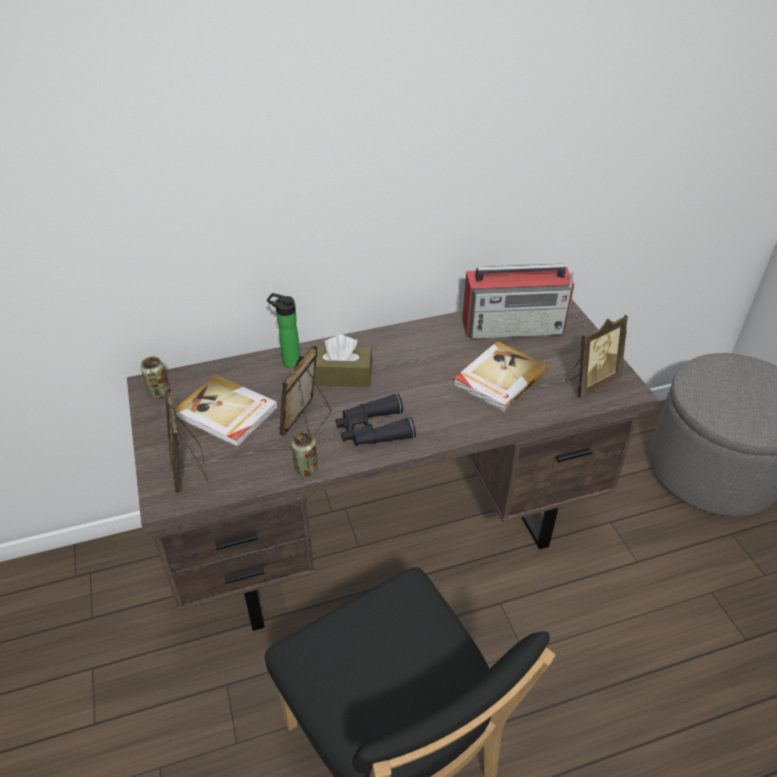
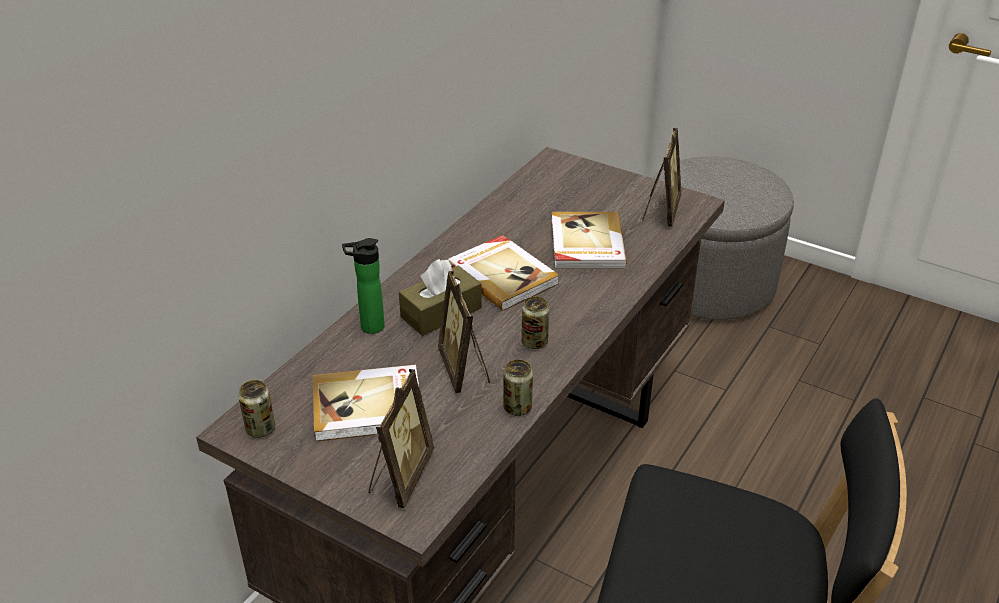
camera: 40 degrees left, 5 degrees down
picture frame [165,388,208,493] -> picture frame turned 105 degrees counterclockwise [368,369,434,508]
black binoculars [336,393,416,446] -> can [521,296,550,349]
radio [462,264,575,339] -> none
none -> book [447,235,559,311]

